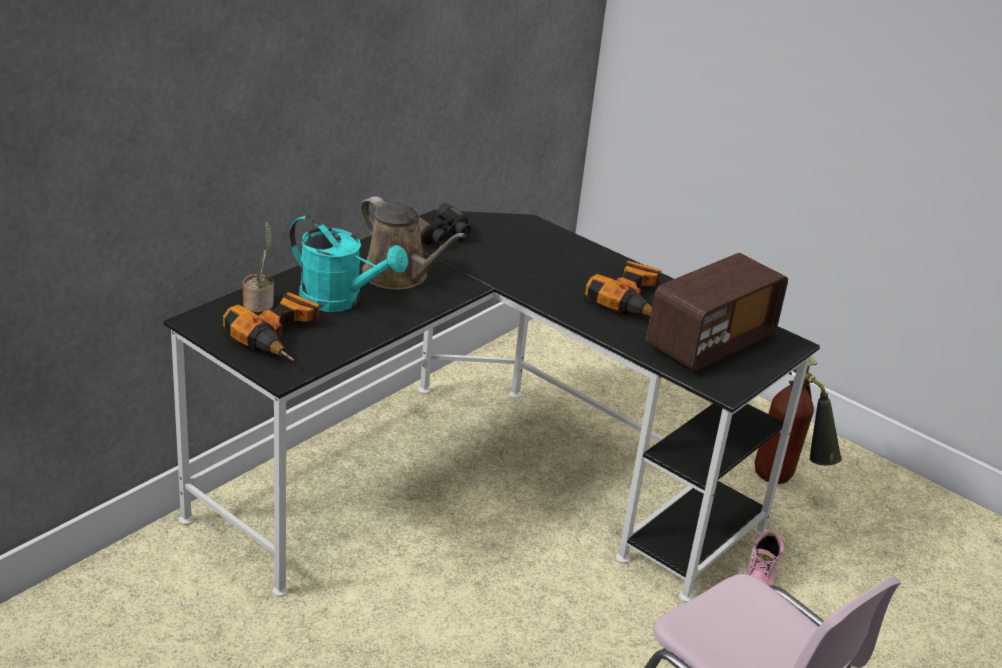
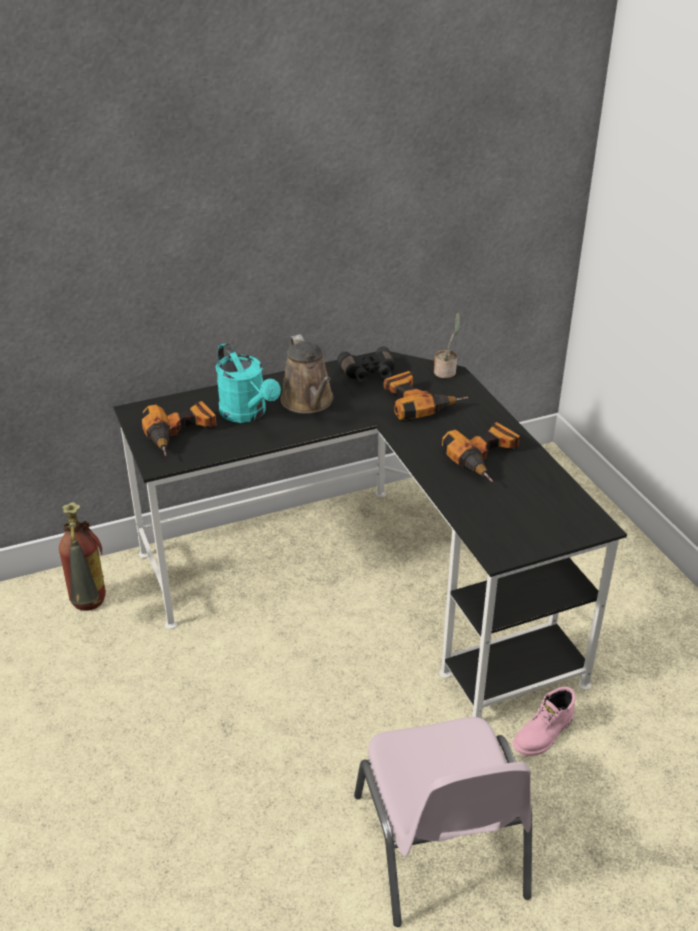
camera: 30 degrees right, 5 degrees up
potted plant [242,222,274,312] -> potted plant moved to [434,313,460,378]
radio [647,253,788,371] -> none
fire extinguisher [755,356,842,484] -> fire extinguisher moved to [59,502,106,611]
none -> power drill [384,371,469,420]

